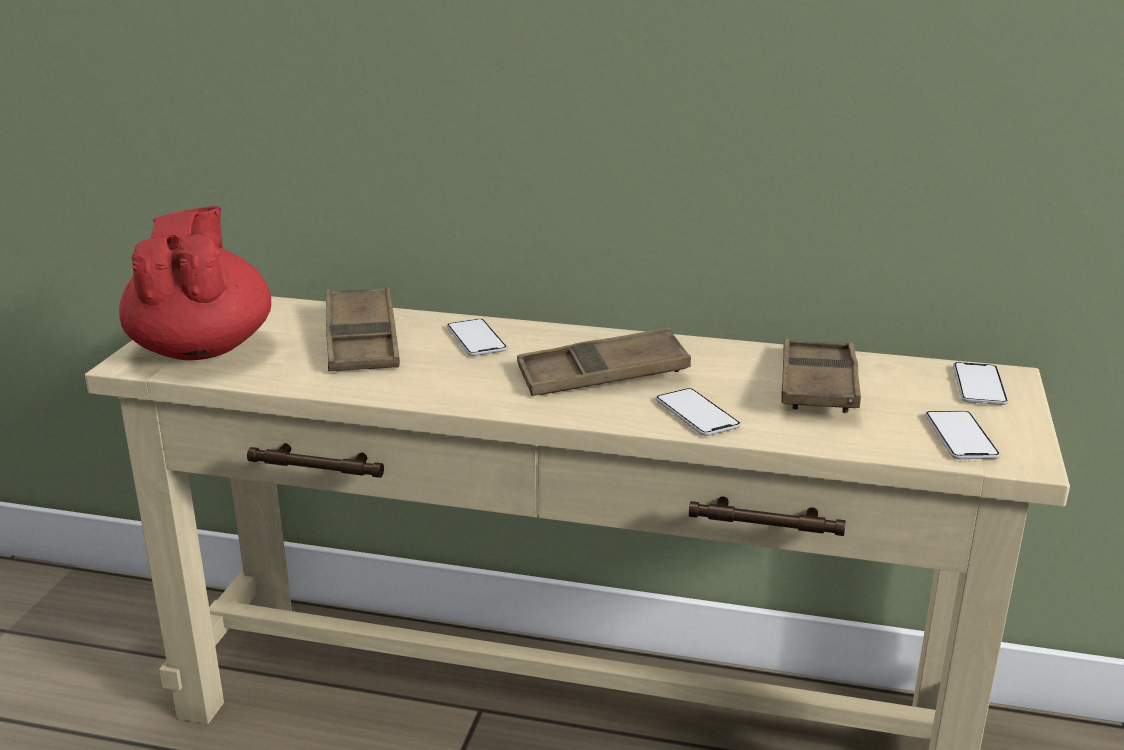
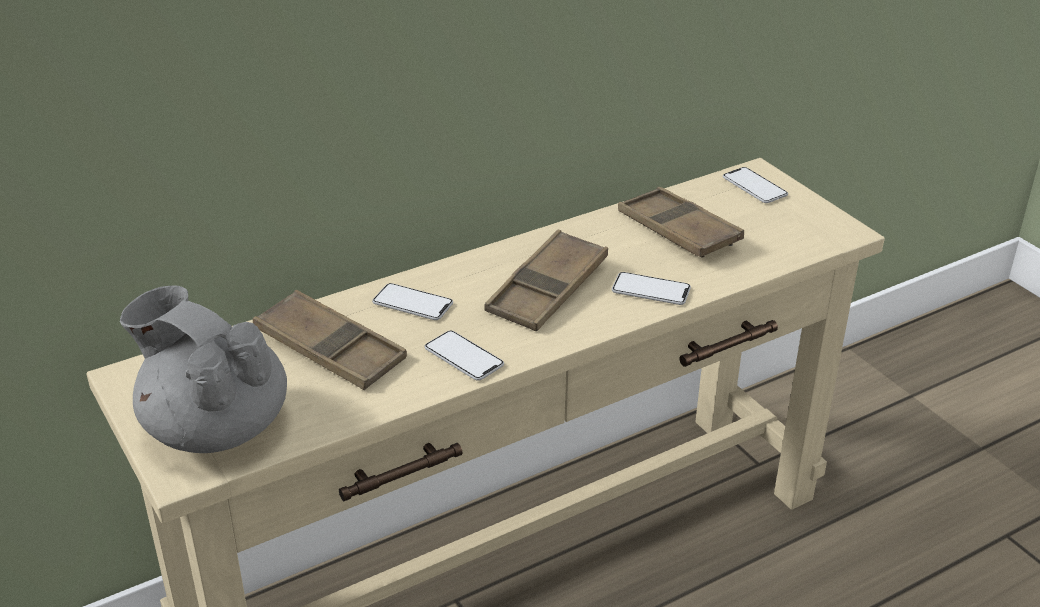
camera: 45 degrees left, 10 degrees up
red teapot [119,206,271,360] -> grey teapot [120,286,287,453]
phone [925,411,1000,459] -> phone moved to [424,331,504,381]

